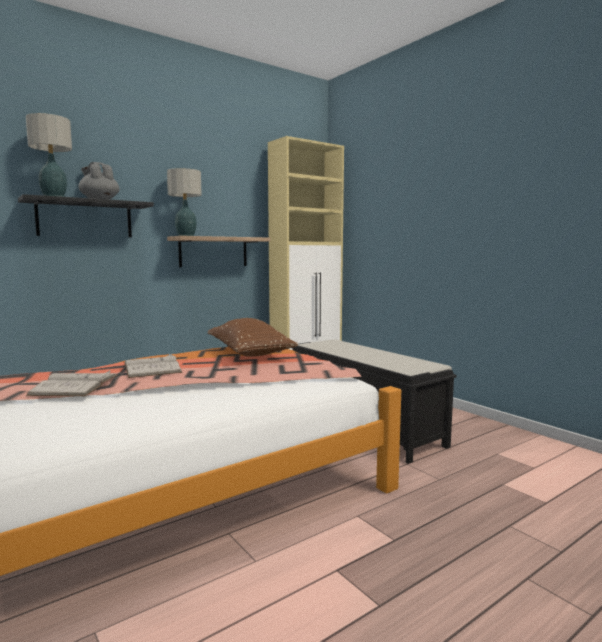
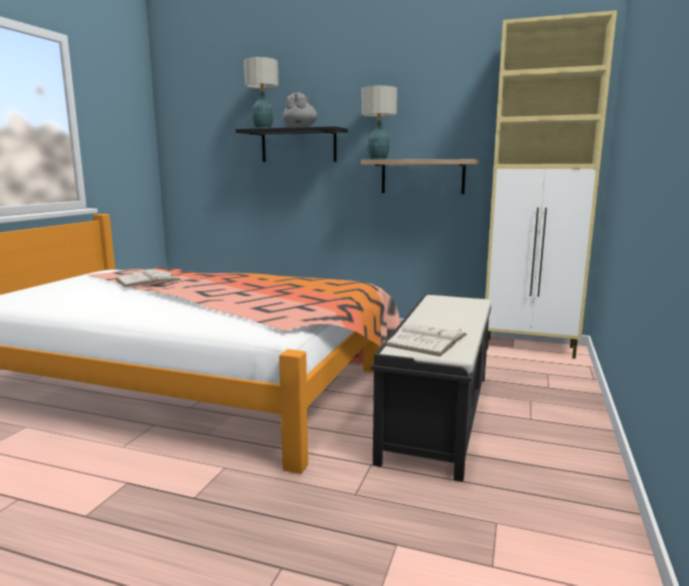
camera: 55 degrees right, 5 degrees up
white book [124,353,182,378] -> white book moved to [385,324,467,356]
brown pillow [207,318,298,357] -> none

